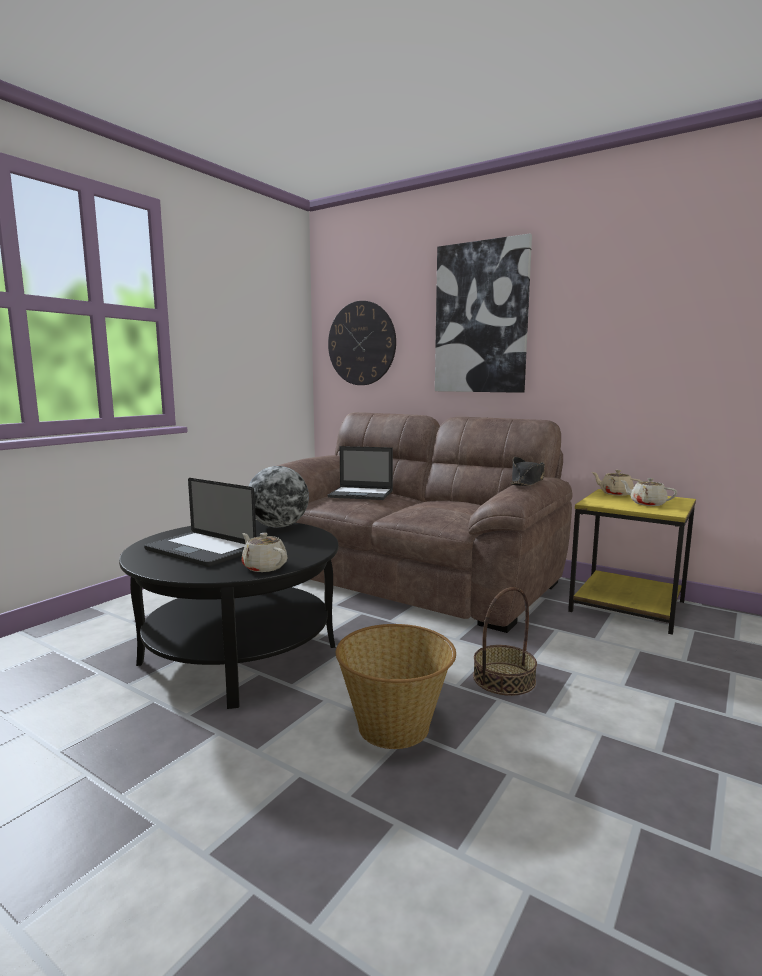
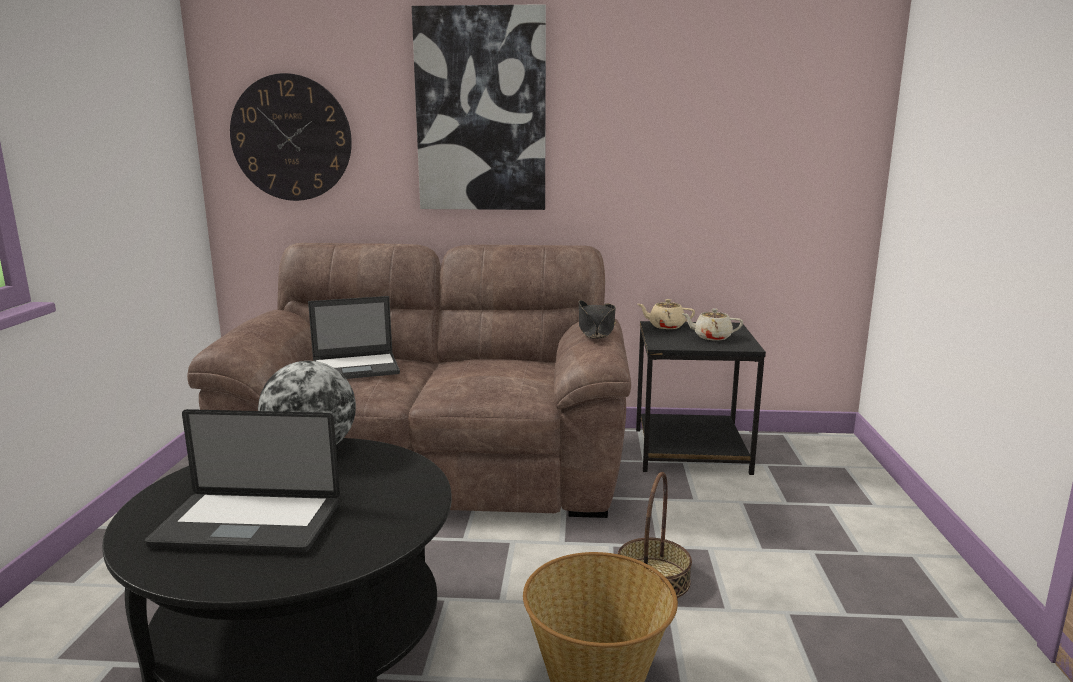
camera: 30 degrees left, 5 degrees up
beige teapot [242,533,287,572] -> none
yellow side table [568,489,696,635] -> black side table [636,321,766,475]

